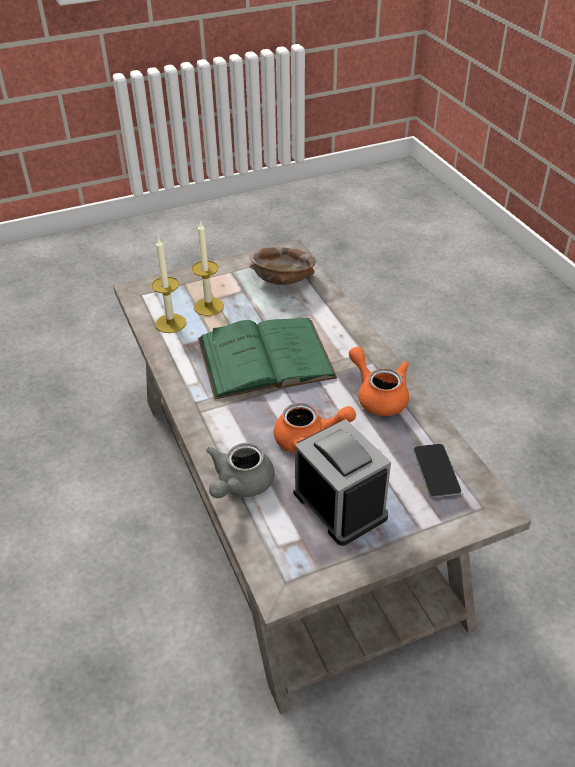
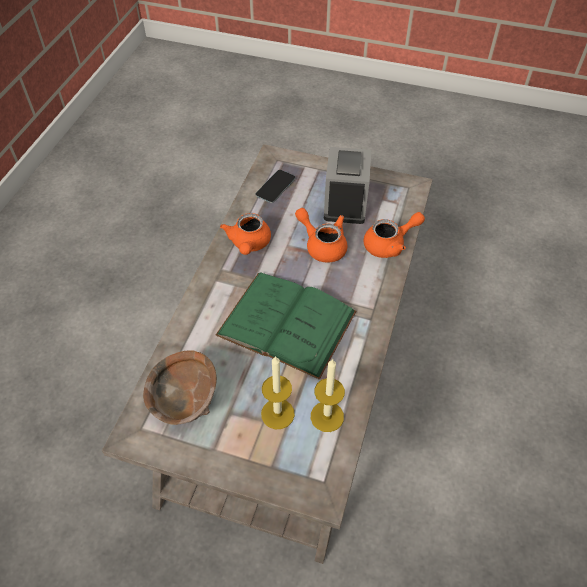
camera: 140 degrees left, 10 degrees up
grey teapot [206,443,274,498] -> orange teapot [363,212,425,258]

